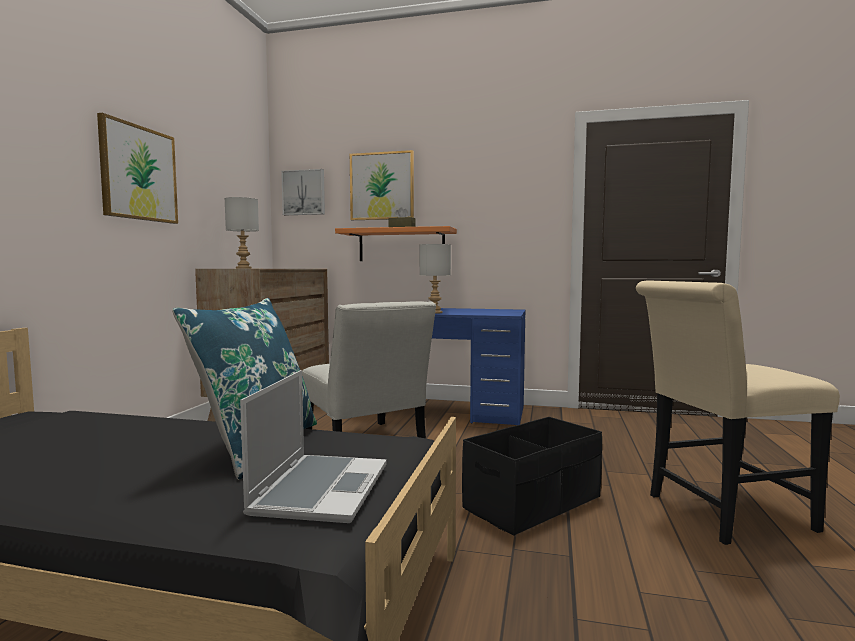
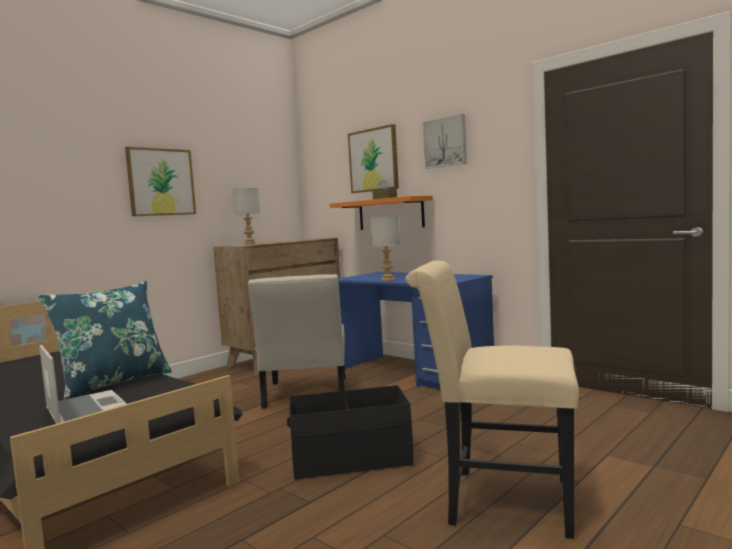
camera: 30 degrees right, 0 degrees up
laptop [240,370,387,523] -> laptop turned 75 degrees counterclockwise [39,345,127,424]
picture [281,169,325,215] -> picture moved to [423,114,467,169]

